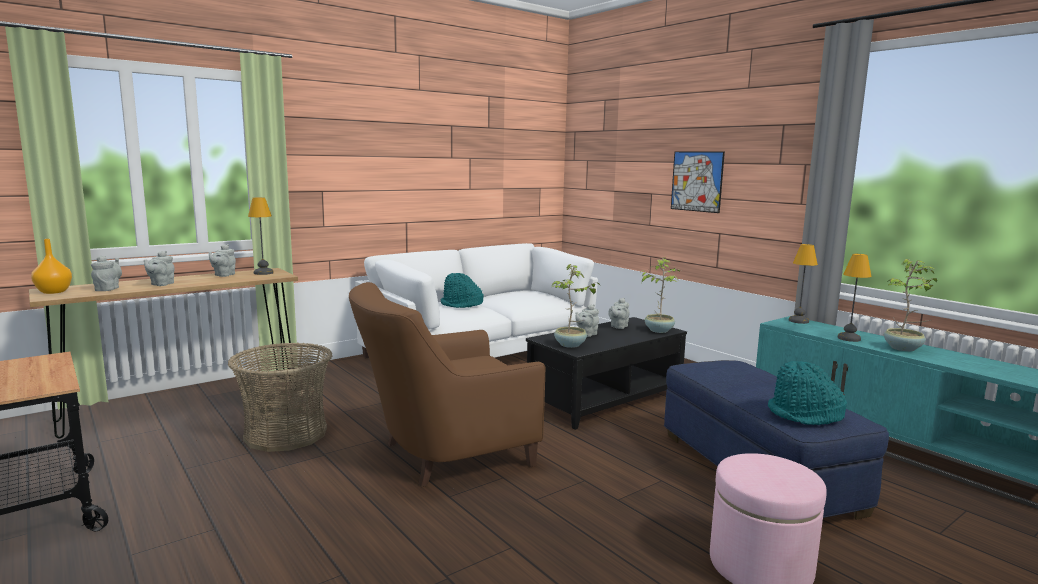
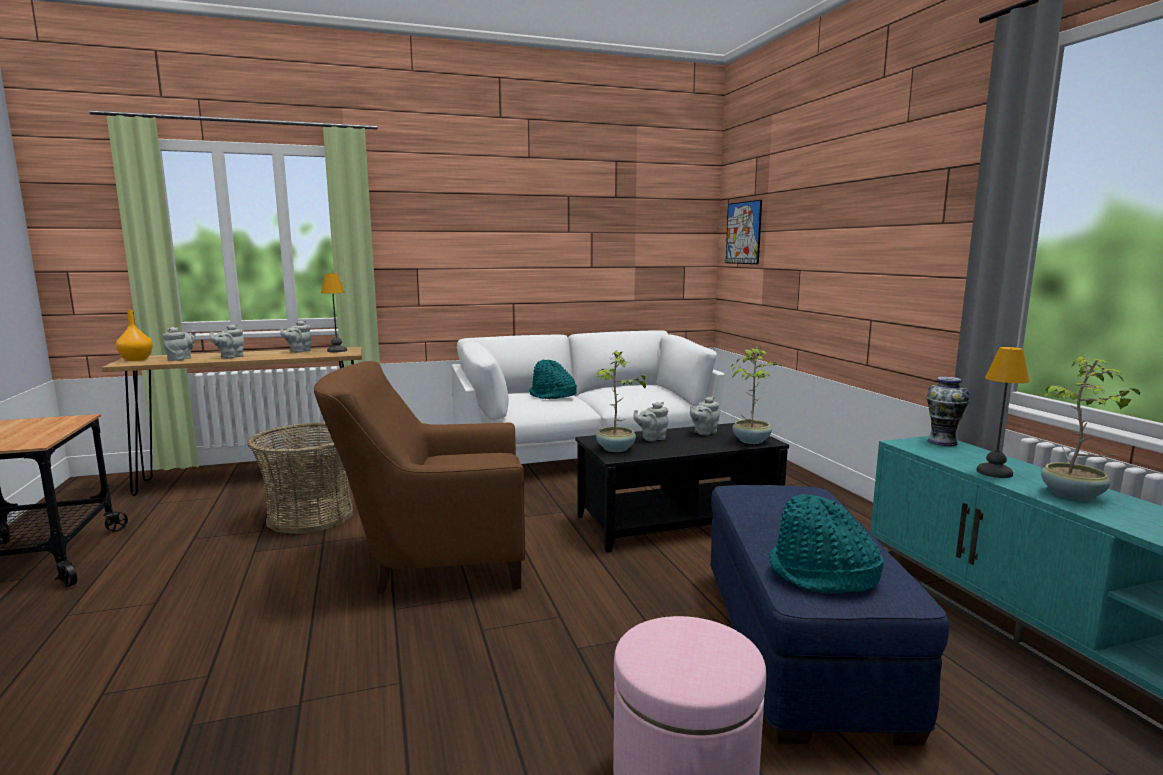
camera: 20 degrees right, 0 degrees up
picture [671,151,725,213] -> picture moved to [726,200,762,264]
table lamp [789,244,818,324] -> vase [926,377,969,446]

